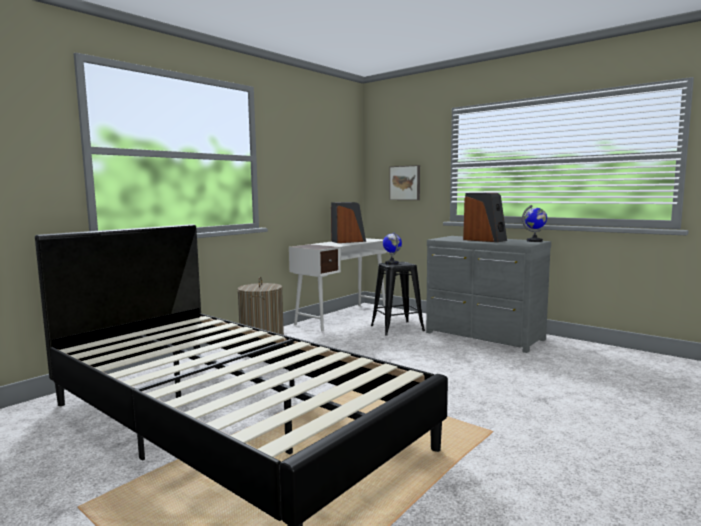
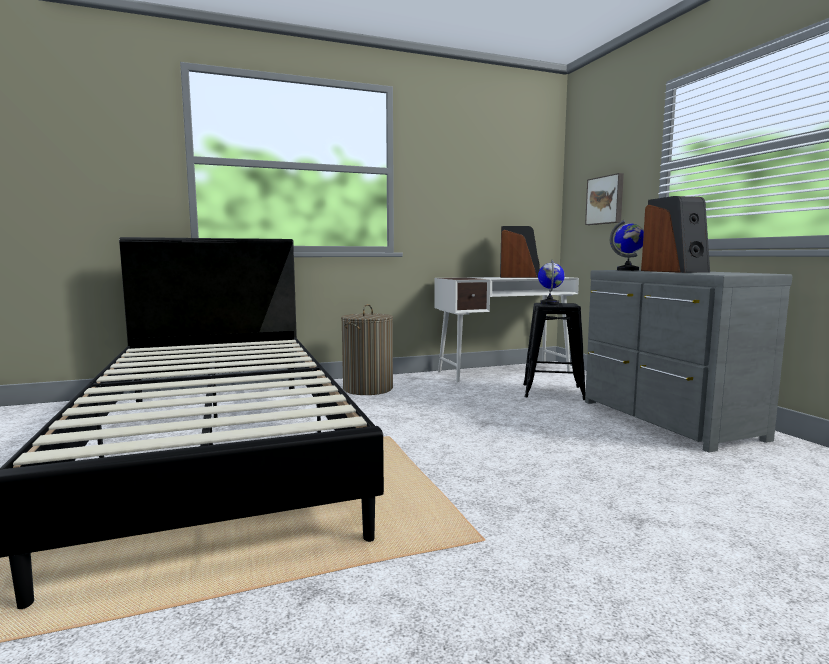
camera: 30 degrees right, 0 degrees up
globe [522,205,547,242] -> globe moved to [610,220,644,271]

